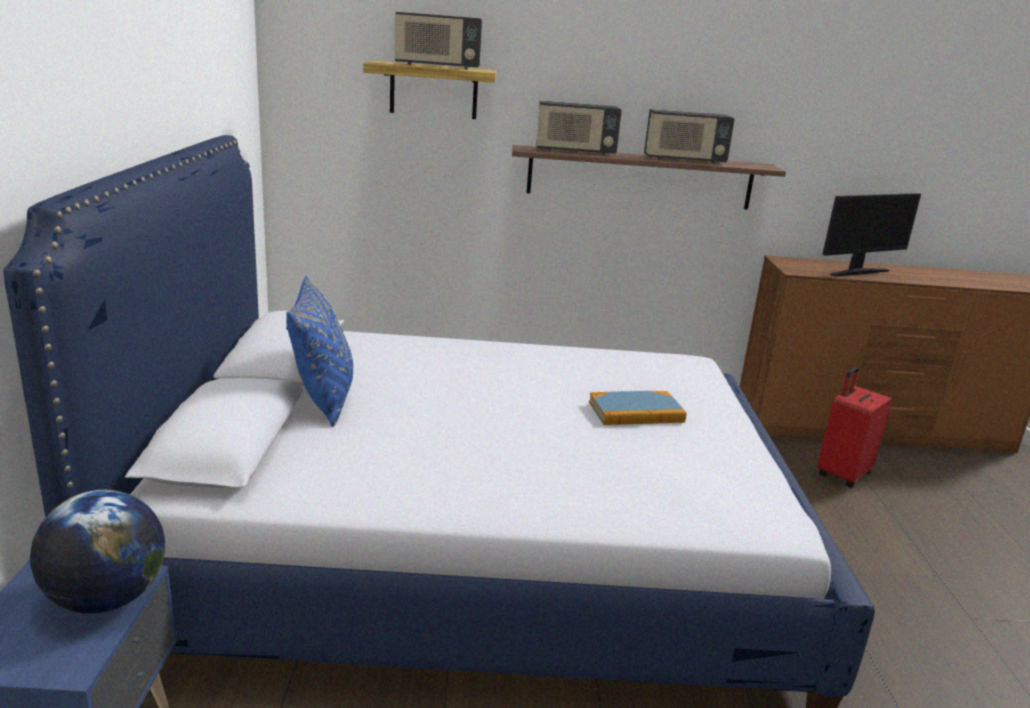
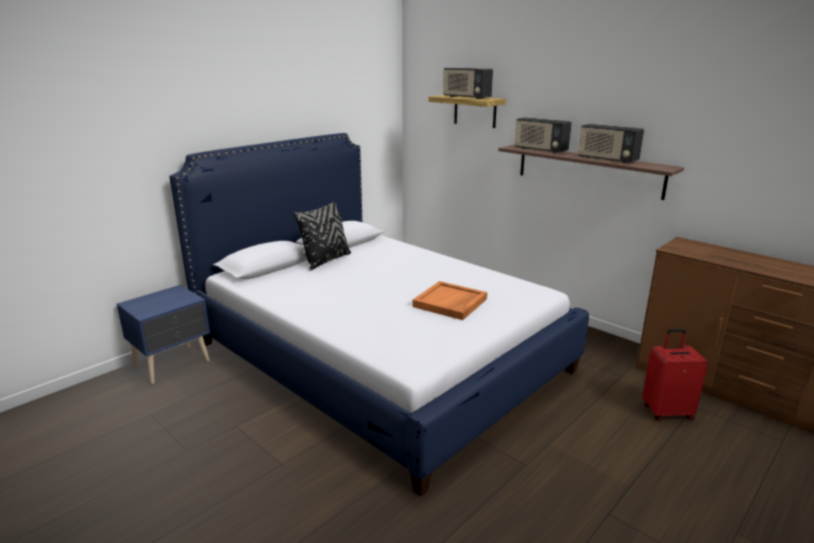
camera: 45 degrees right, 0 degrees up
globe [30,490,165,613] -> none
blue pillow [286,276,353,427] -> black pillow [293,201,351,271]
book [589,391,686,425] -> orange tray [412,281,487,320]
monitor [822,193,921,276] -> none

